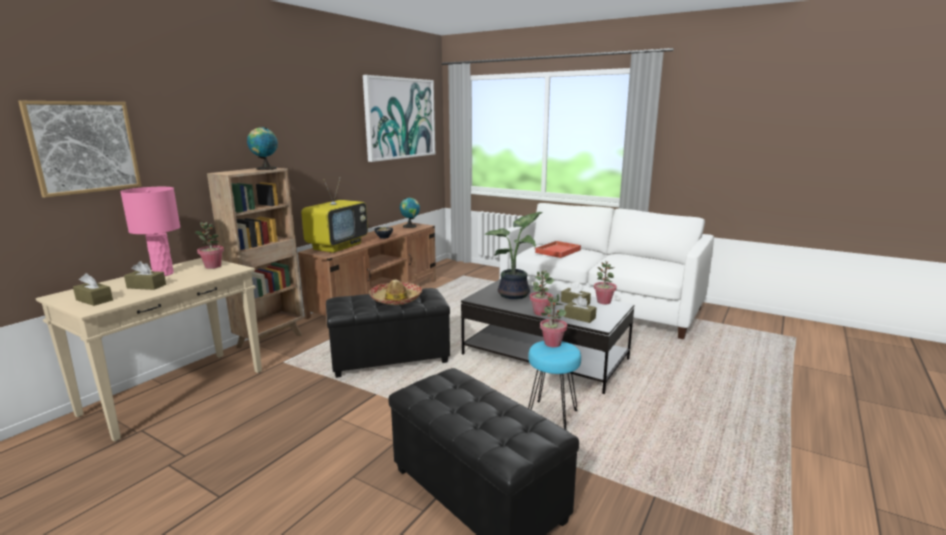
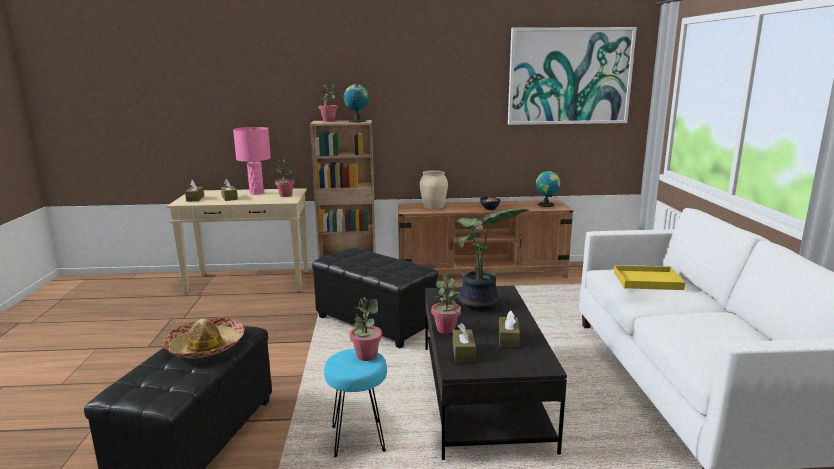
camera: 55 degrees right, 0 degrees up
picture [18,101,141,198] -> none
television [301,177,368,253] -> beige vase [420,170,448,209]
hat [369,280,422,305] -> hat moved to [164,317,245,358]
red tray [534,241,581,258] -> yellow tray [614,265,685,290]
potted plant [594,260,617,304] -> potted plant moved to [319,84,338,122]

